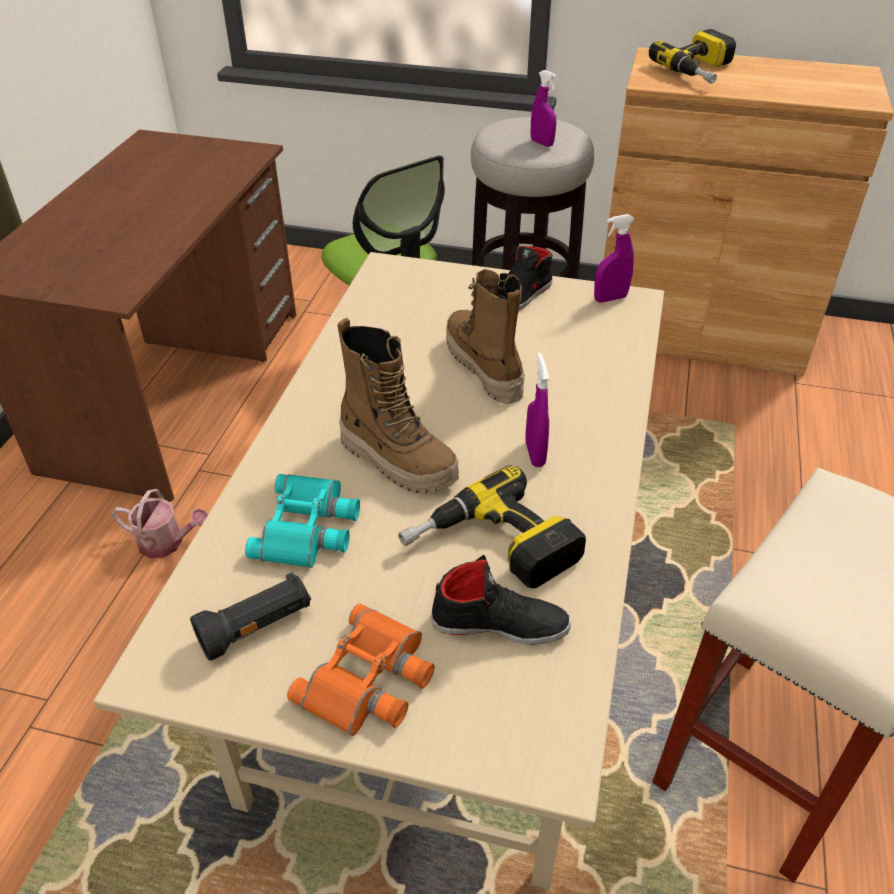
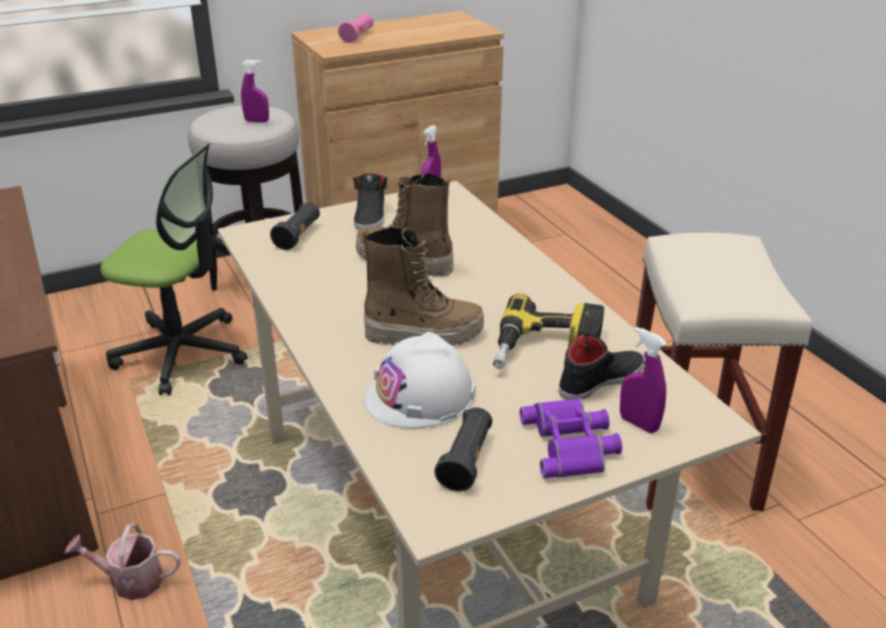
camera: 40 degrees left, 10 degrees down
watering can [112,489,208,559] -> watering can turned 150 degrees counterclockwise [64,523,181,600]
turquoise binoculars [245,474,360,568] -> white hard hat [364,332,475,428]
orange binoculars [287,603,435,736] -> purple binoculars [520,398,622,478]
purple spray bottle [526,353,549,467] -> purple spray bottle moved to [620,327,667,433]
power drill [649,29,736,84] -> pink flashlight [338,13,374,43]
none -> black flashlight [270,202,320,250]

